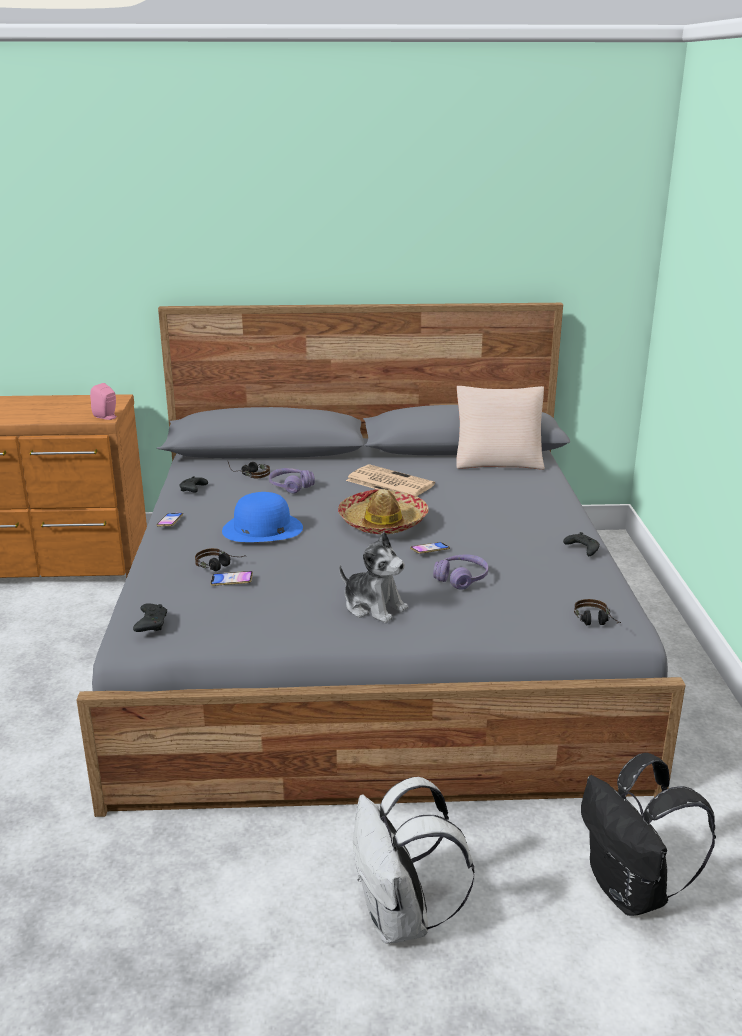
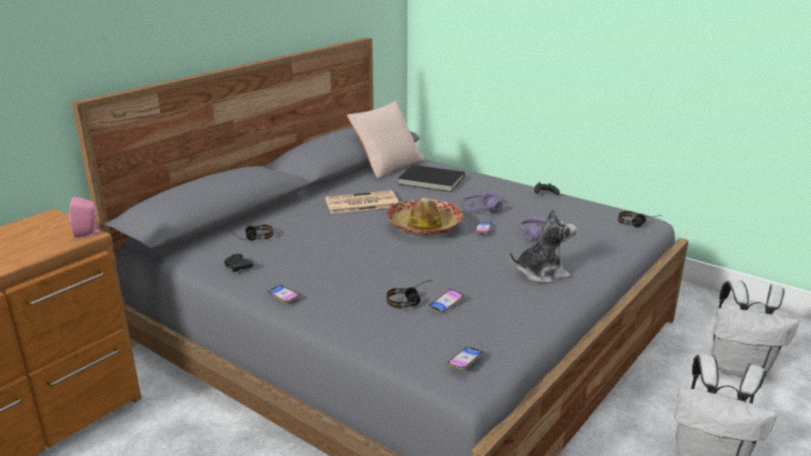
camera: 50 degrees left, 0 degrees up
black game controller [133,603,167,632] -> phone [447,347,484,370]
blue hat [222,492,303,542] -> none
purple headphones [269,468,315,494] -> purple headphones moved to [462,191,503,213]
black backpack [581,753,716,916] -> white backpack [711,280,799,377]
none -> black book [398,165,465,192]

